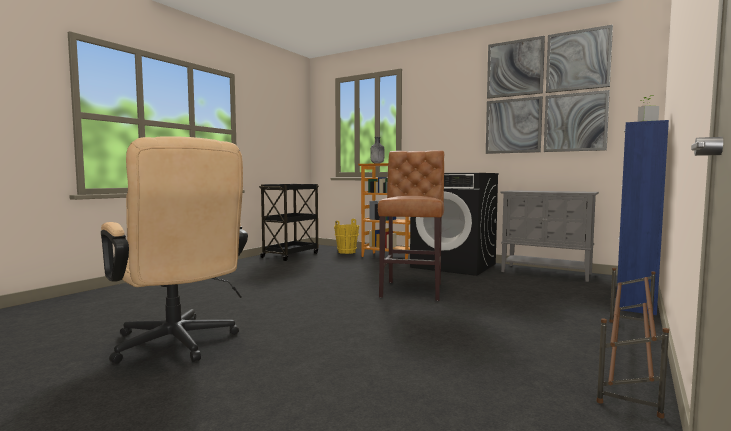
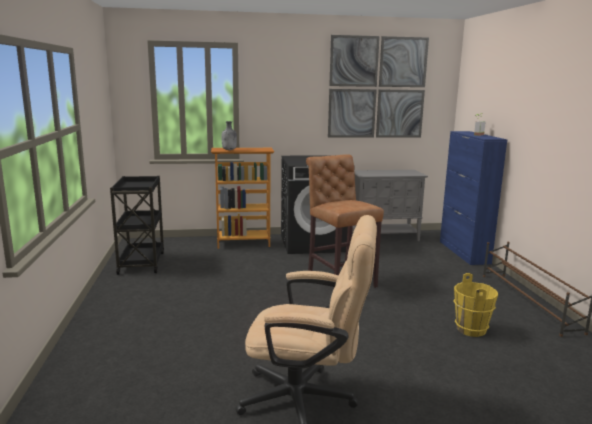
camera: 40 degrees left, 10 degrees up
yellow bucket [334,219,359,254] -> yellow bucket moved to [453,273,498,337]

